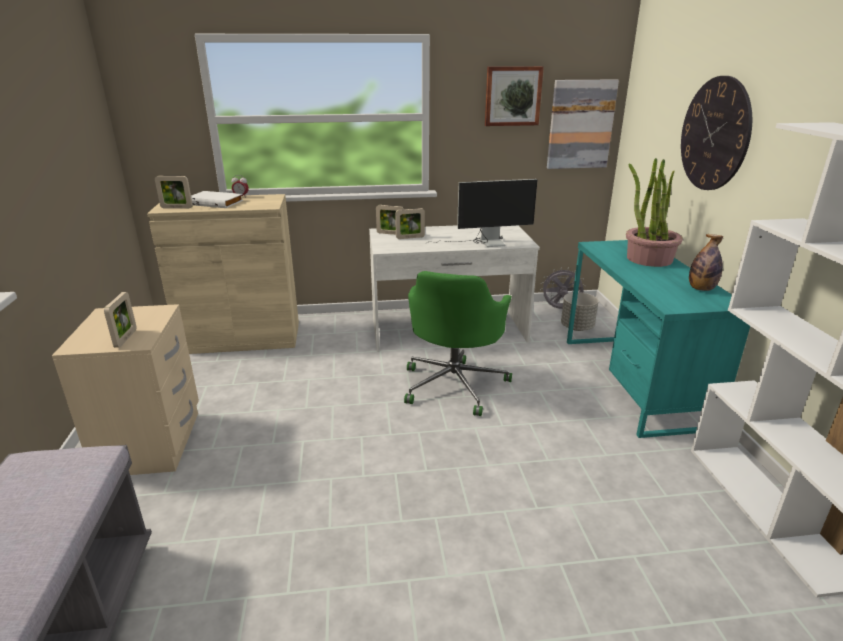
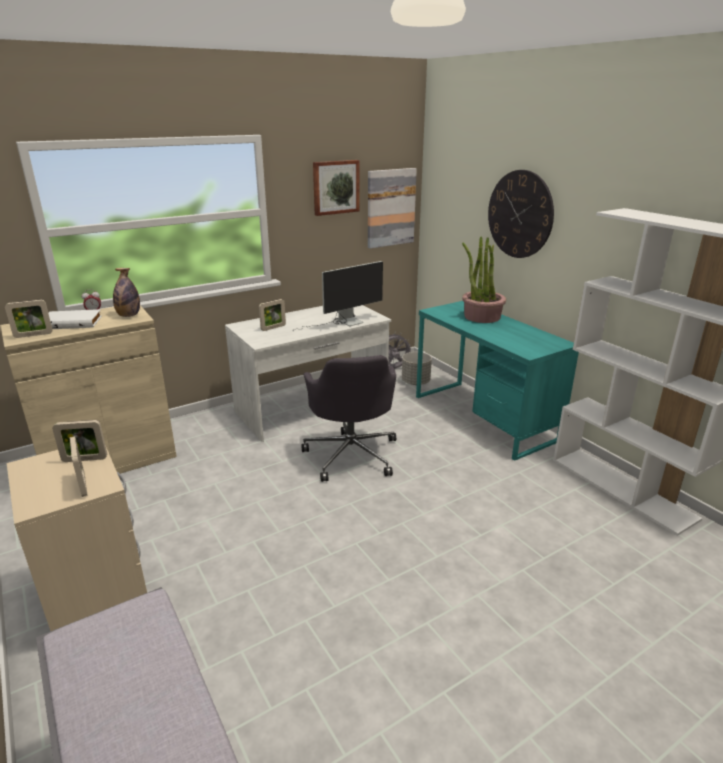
camera: 25 degrees left, 0 degrees up
picture frame [376,205,404,235] -> picture frame moved to [52,420,107,462]
green office chair [404,271,512,416] -> grey office chair [301,355,396,482]
bottle [689,234,723,291] -> bottle moved to [113,268,140,317]

